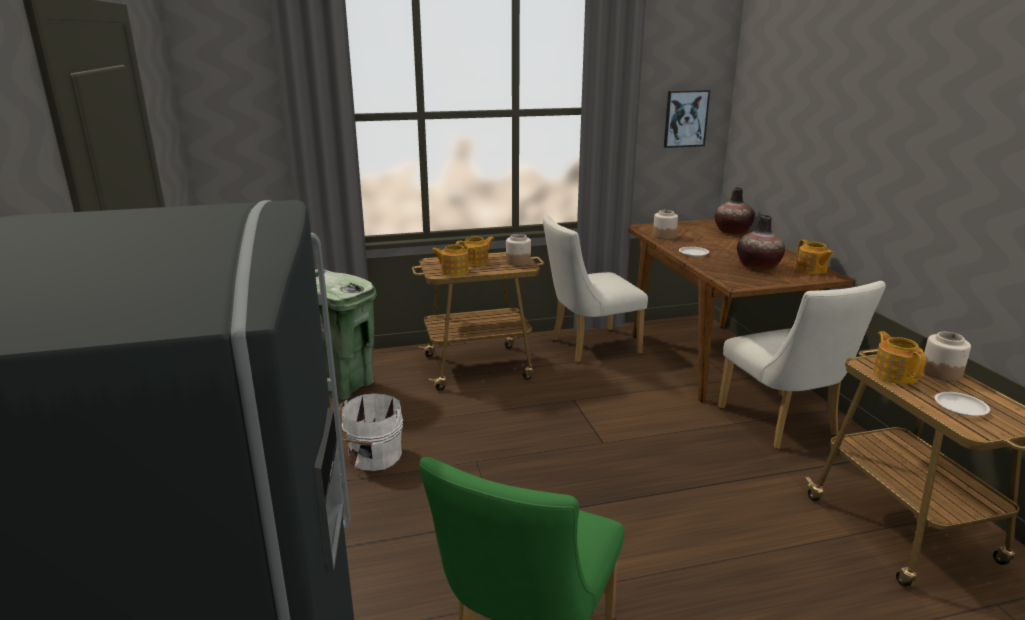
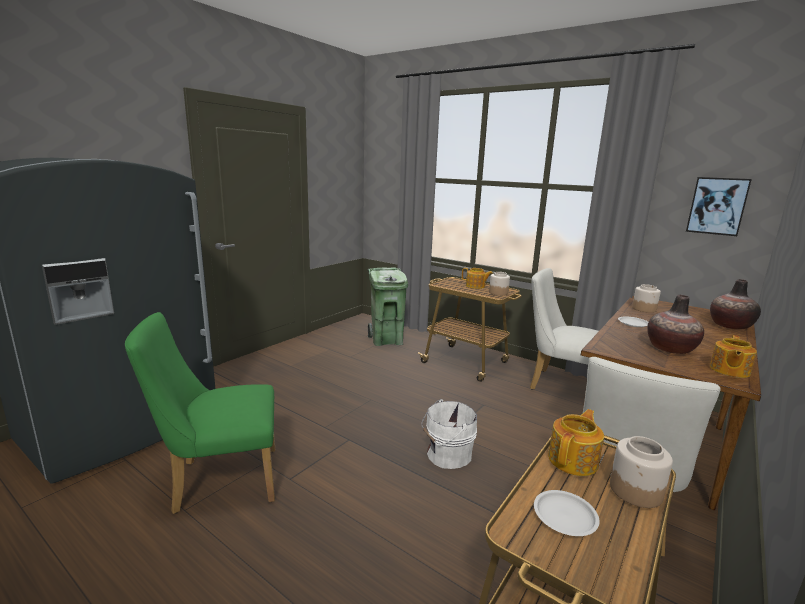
camera: 50 degrees right, 5 degrees down
white bucket [339,393,403,471] -> white bucket moved to [421,399,477,469]
teapot [431,245,476,276] -> none

